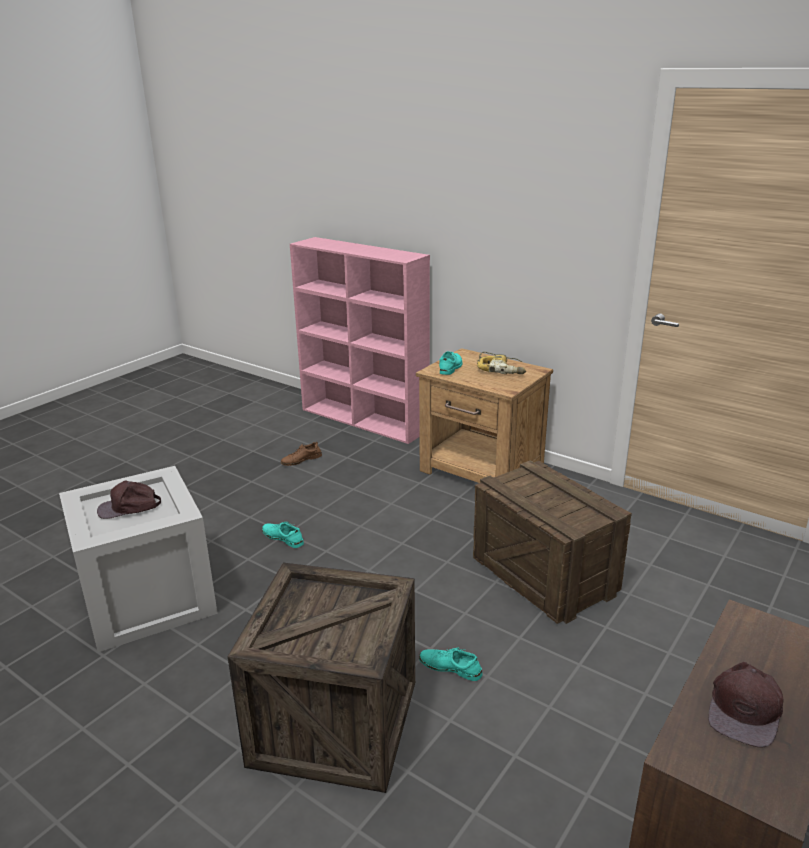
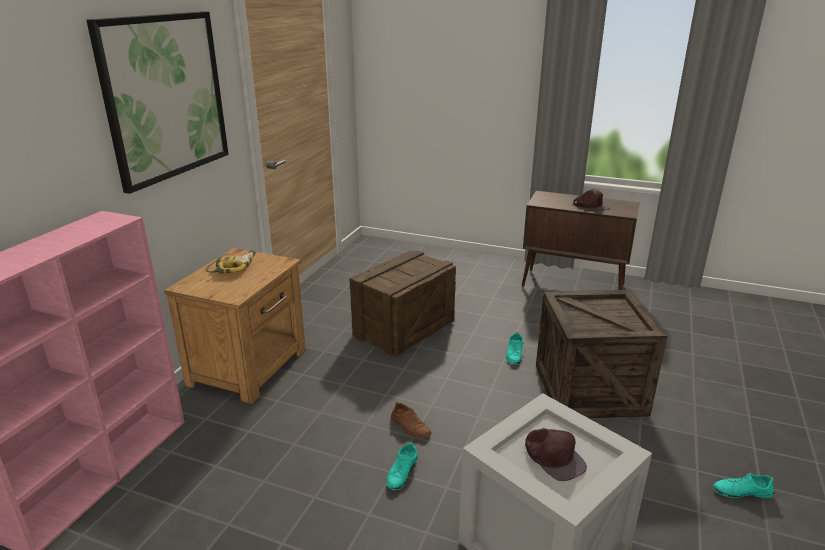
camera: 105 degrees left, 0 degrees up
brown shoe [281,441,322,466] -> brown shoe moved to [391,402,431,438]
turquoise shoe [439,351,462,375] -> turquoise shoe moved to [713,473,775,498]
none -> picture [86,11,229,194]

